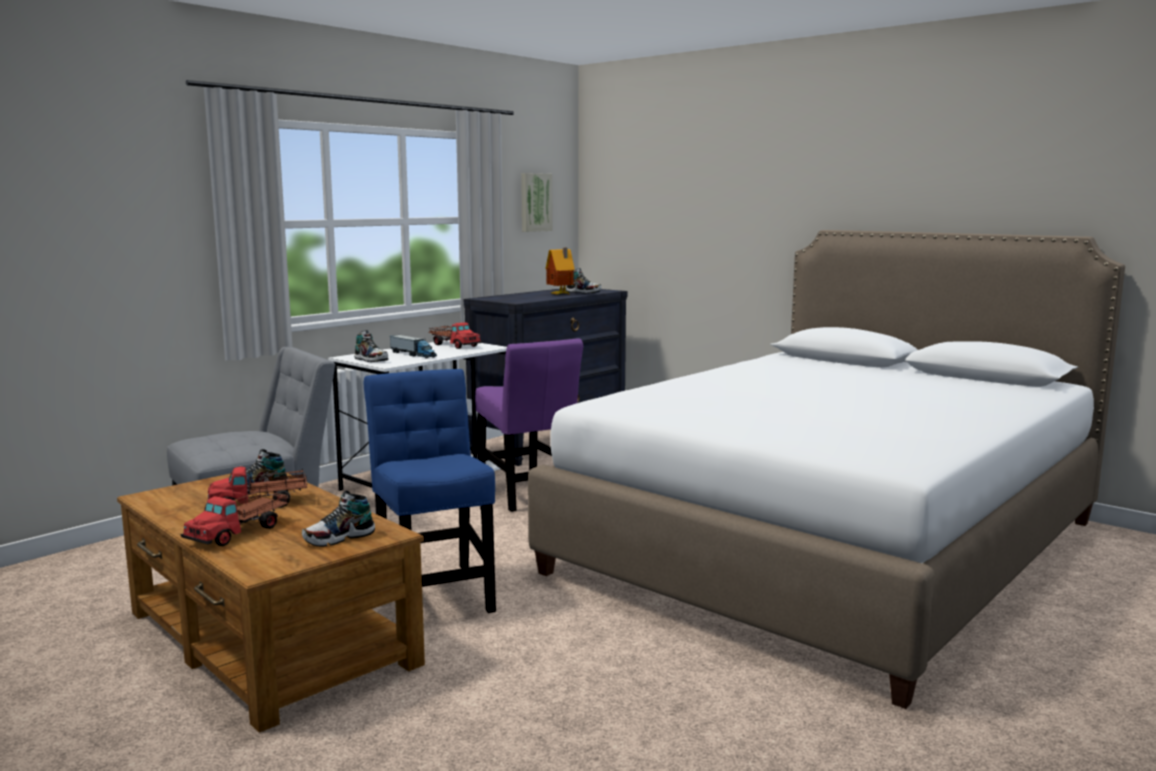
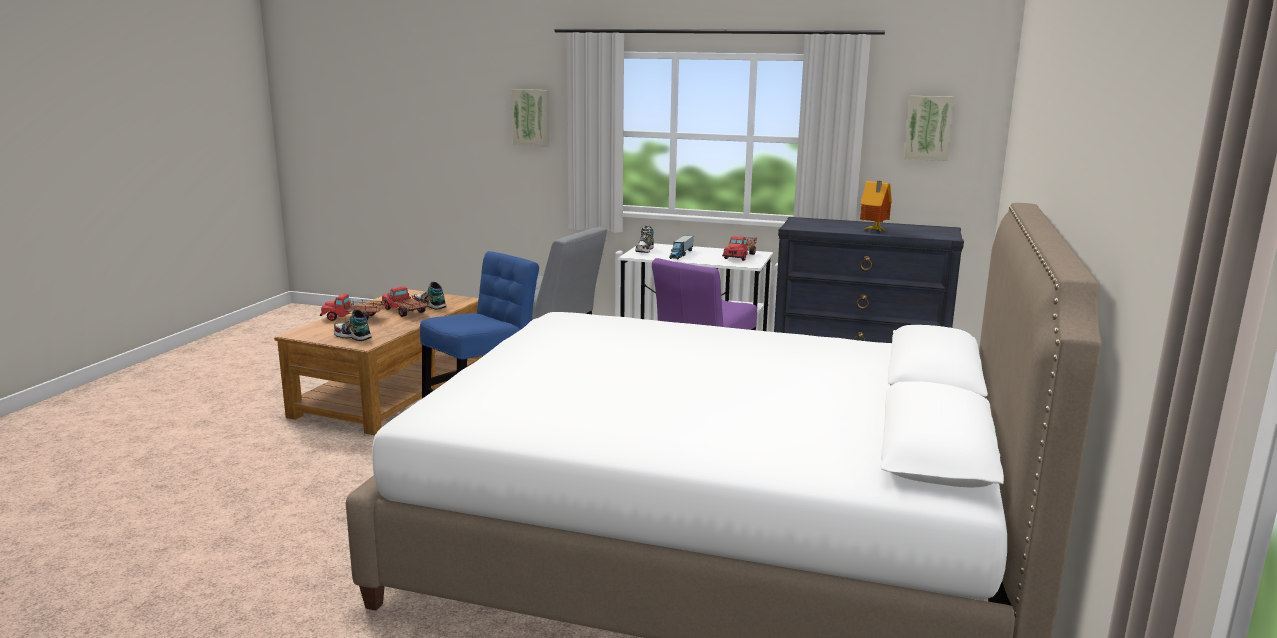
camera: 65 degrees right, 5 degrees up
shoe [566,268,601,294] -> none
none -> picture [511,89,549,147]

